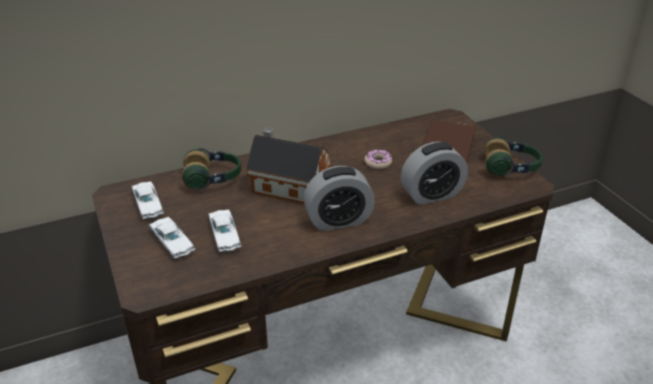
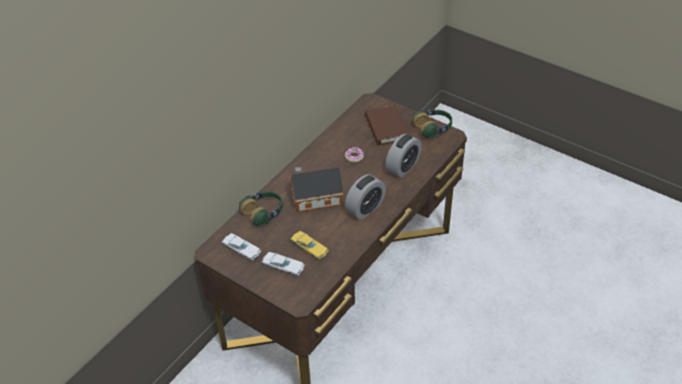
camera: 30 degrees left, 10 degrees up
white toy car [208,209,241,252] -> yellow toy car [289,230,329,260]

